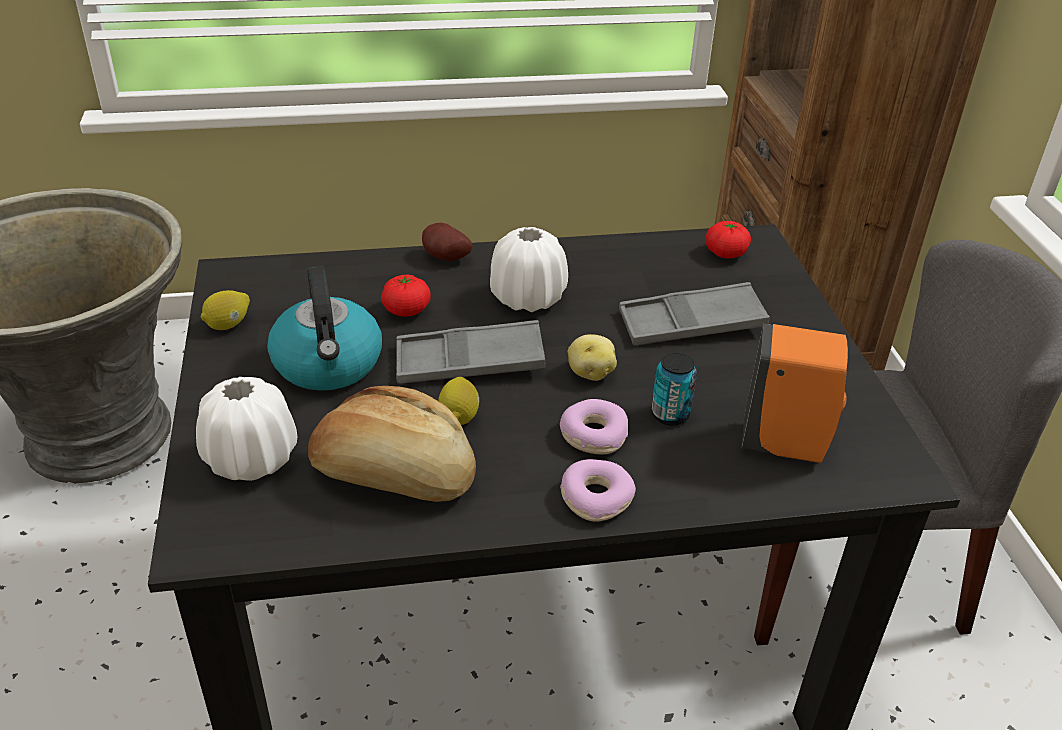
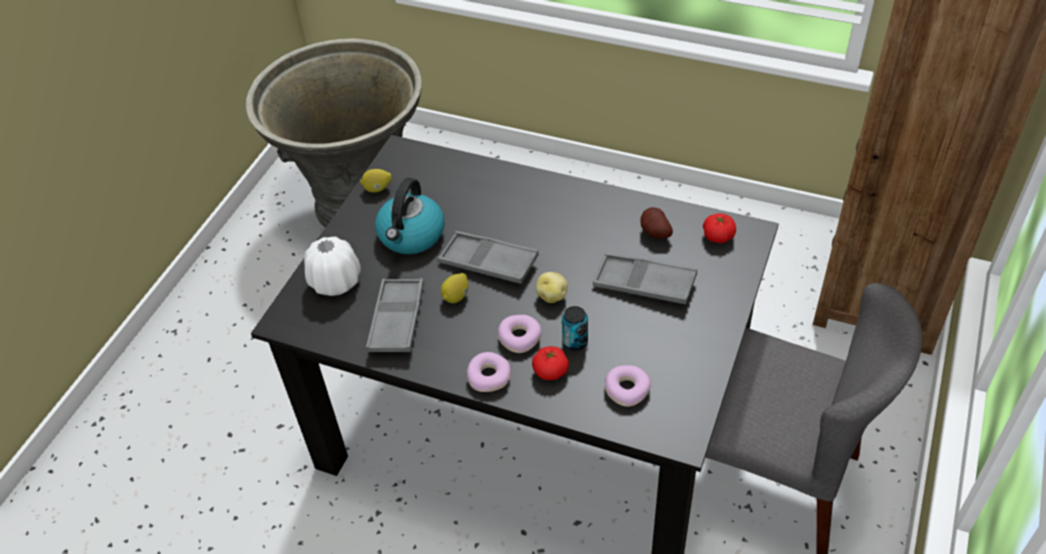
camera: 35 degrees right, 10 degrees up
bread [308,386,476,502] -> grey tray [366,278,424,352]
tomato [381,274,431,317] -> tomato moved to [532,346,569,380]
potato [422,223,473,261] -> potato moved to [640,207,673,239]
white vase [490,227,568,312] -> none
orange soap dispenser [741,324,848,463] -> donut [605,365,651,407]

